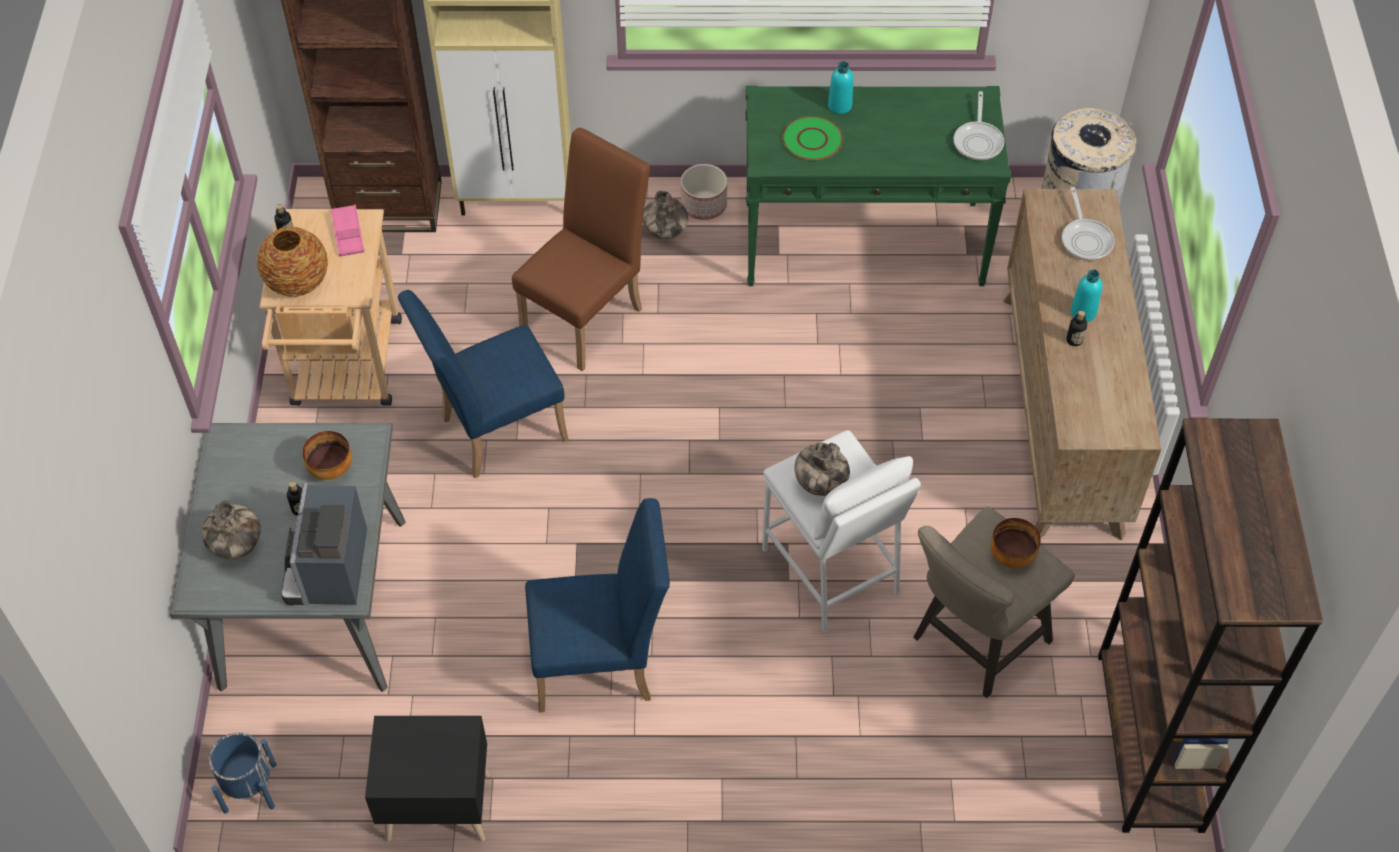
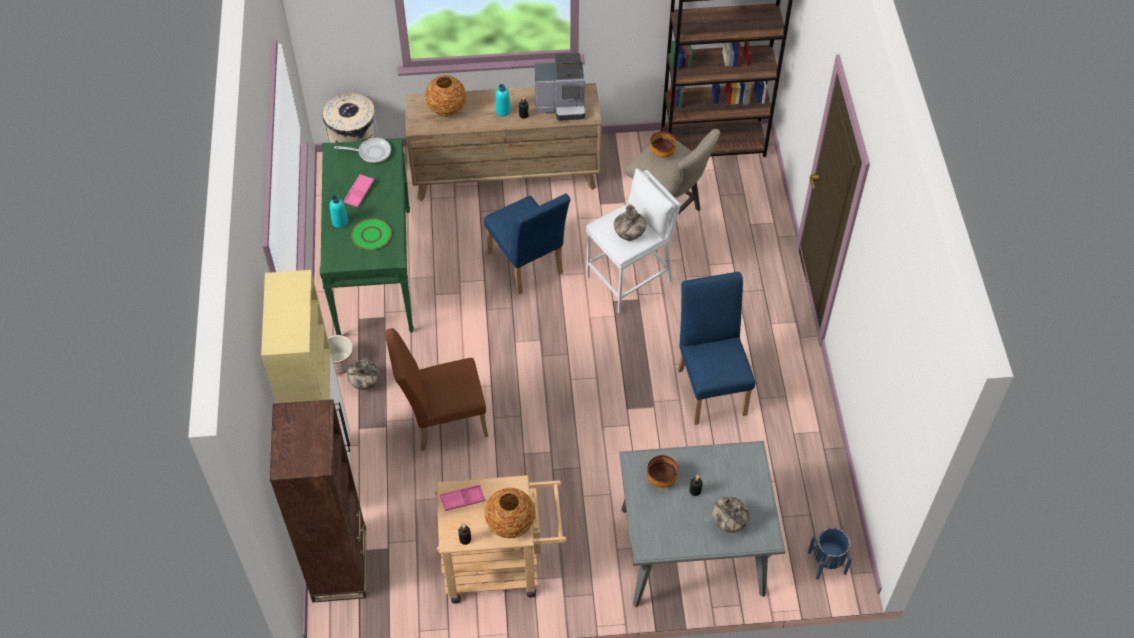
camera: 95 degrees left, 0 degrees up
coffee machine [281,483,367,605] -> coffee machine moved to [535,53,585,121]
black nightstand [365,716,490,842] -> none
blue chair [398,290,568,478] -> blue chair moved to [484,193,570,295]
brown chair [512,128,650,371] -> brown chair turned 45 degrees counterclockwise [385,328,488,451]
frying pan [1062,187,1115,260] -> vase [425,75,466,117]
none -> pink tray [343,174,374,208]

